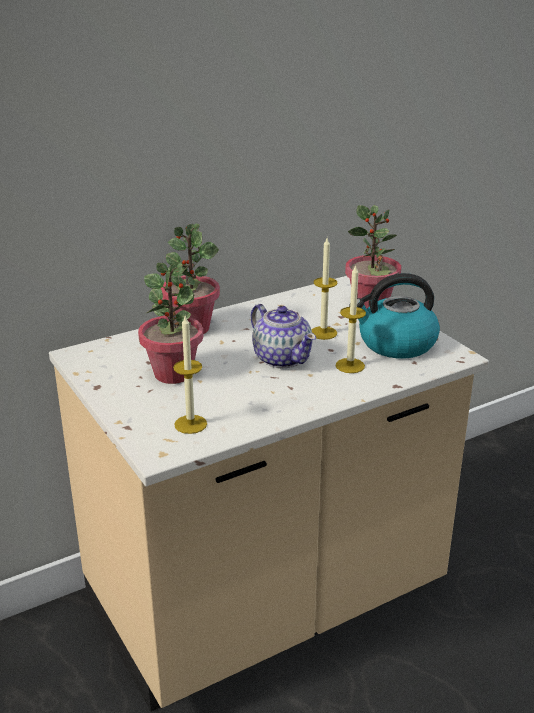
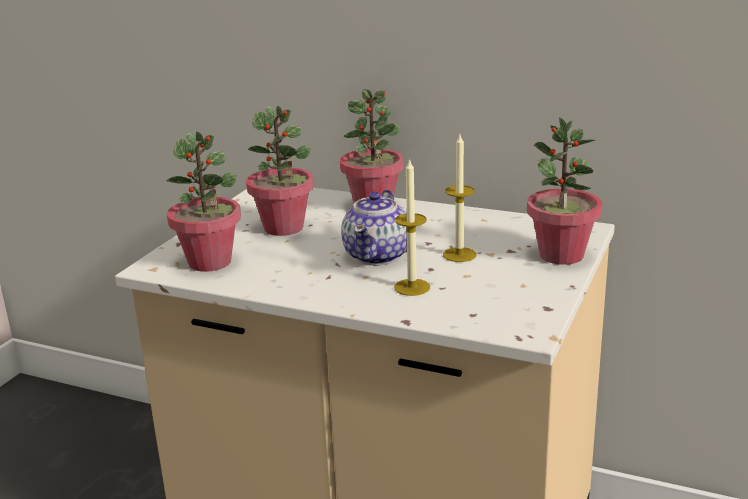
camera: 55 degrees right, 5 degrees down
candle [173,316,207,434] -> potted plant [166,132,241,272]
kettle [349,273,440,359] -> none

